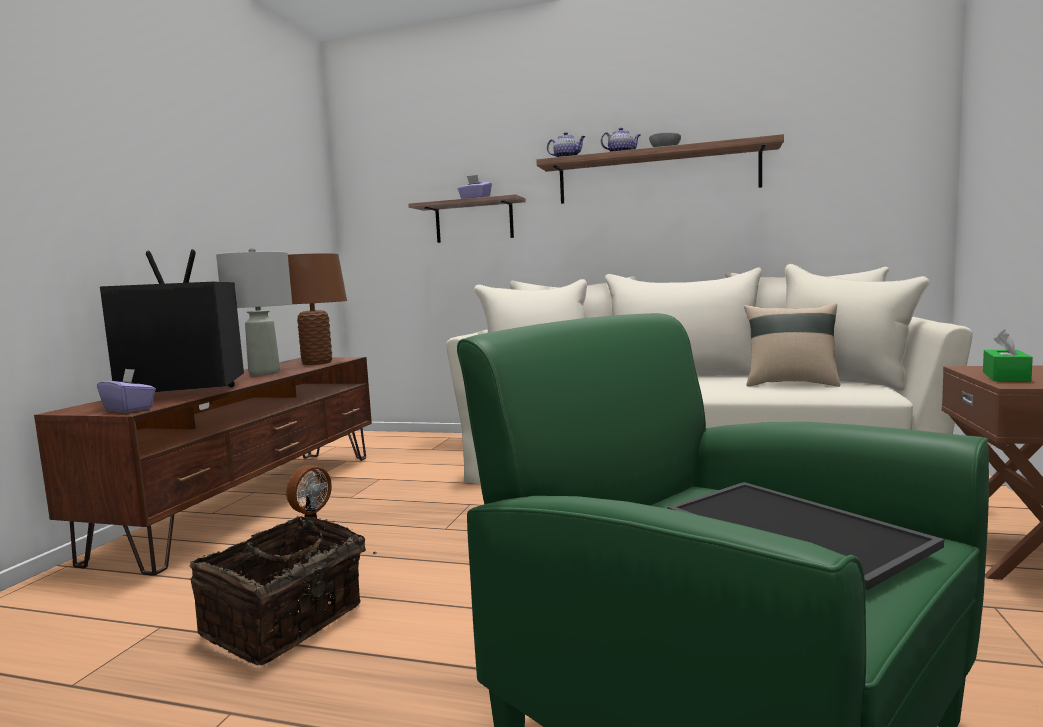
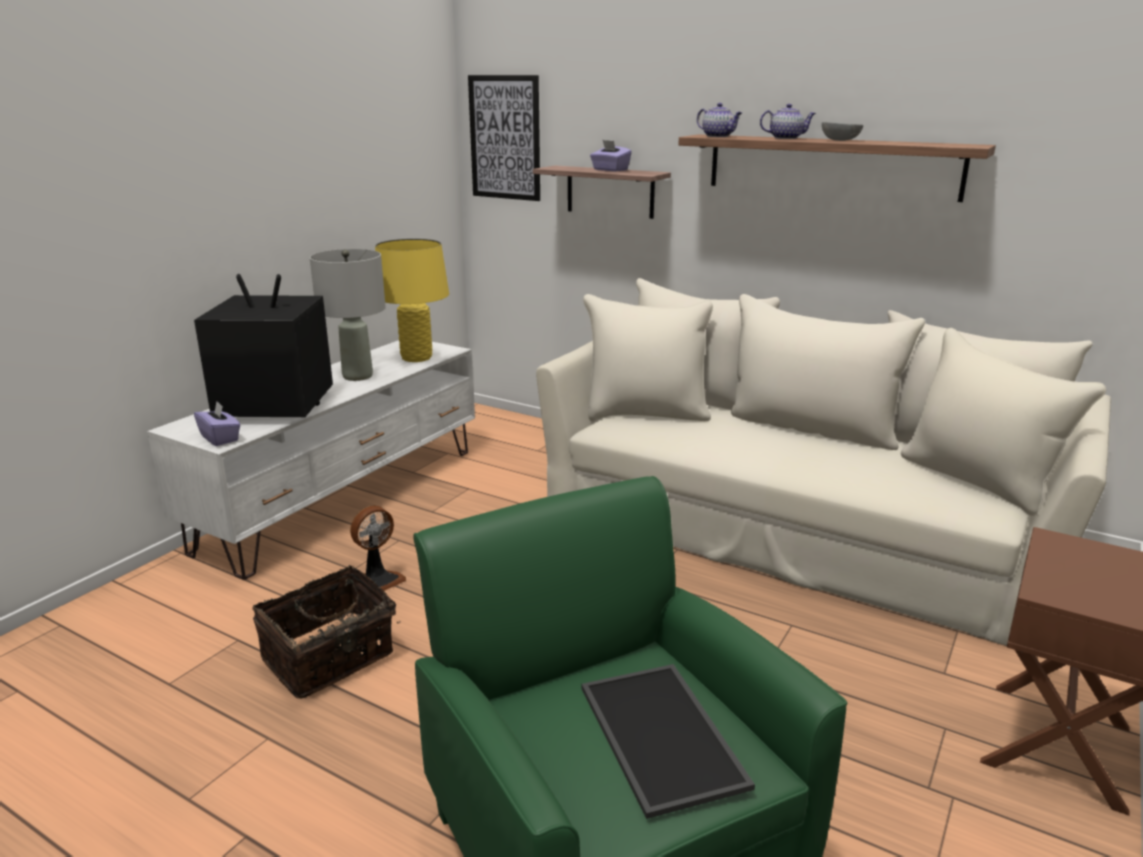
camera: 15 degrees right, 15 degrees up
brown tv stand [34,357,372,575] -> white tv stand [147,340,475,580]
brown table lamp [288,253,347,365] -> yellow table lamp [375,239,449,362]
beige pillow [744,303,841,387] -> none
green tissue box [983,329,1033,382] -> none
none -> picture [468,75,540,201]

